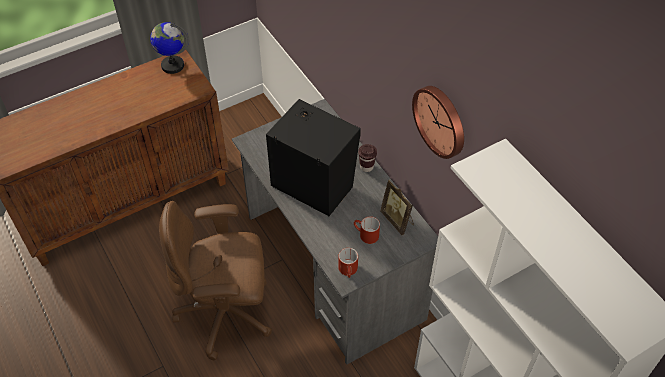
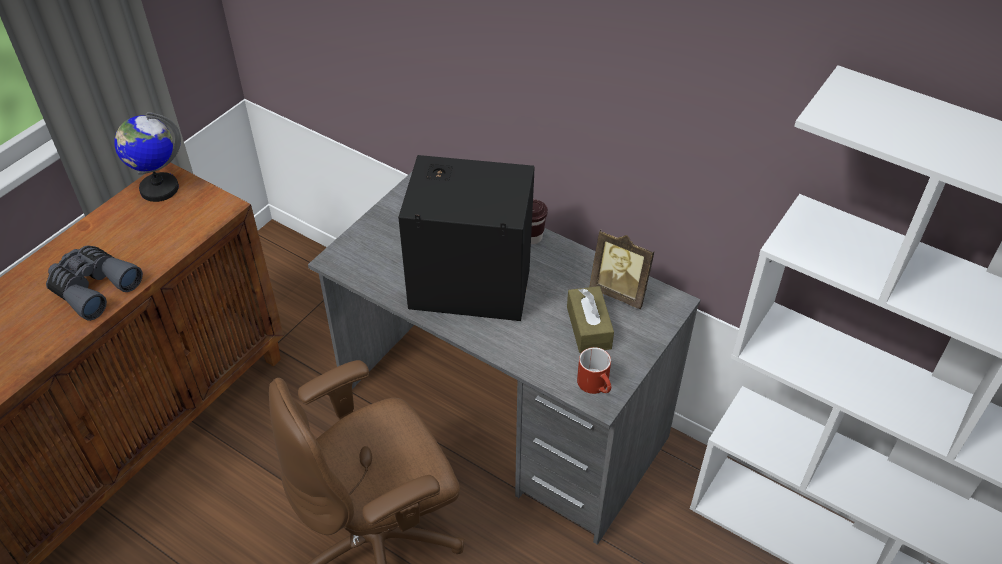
camera: 25 degrees left, 5 degrees down
red mug [354,216,380,244] -> brown tissue box [567,286,614,353]
wall clock [412,86,464,159] -> none
none -> grey binoculars [46,245,143,321]

